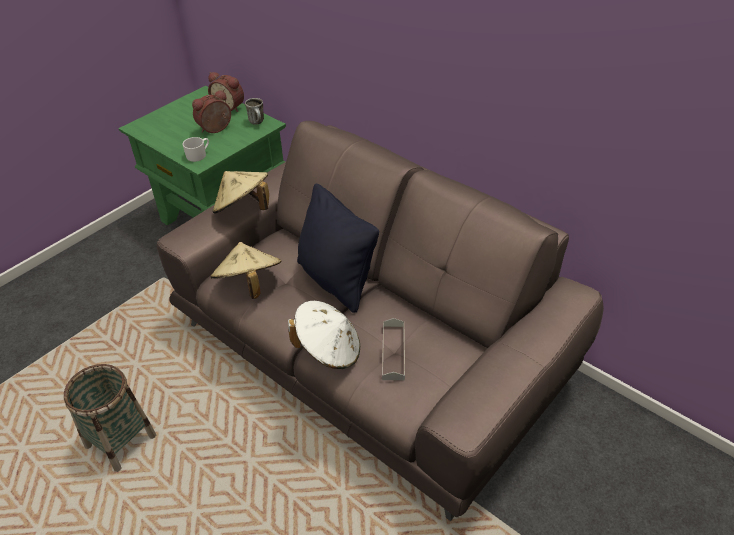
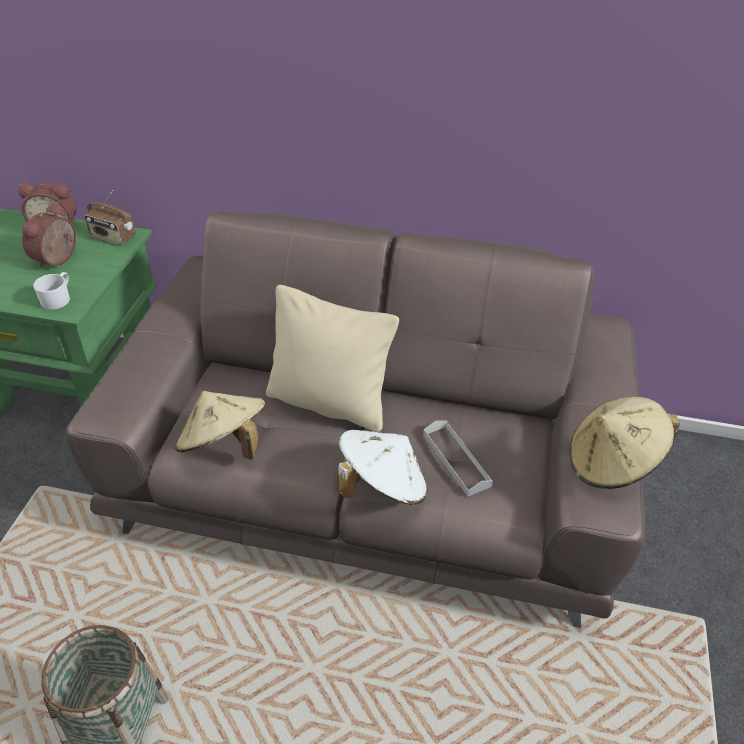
camera: 30 degrees left, 0 degrees up
beige hat [213,171,269,214] -> beige hat moved to [570,397,680,489]
mug [245,98,264,125] -> radio [84,190,136,245]
black pillow [297,183,379,313] -> beige pillow [266,285,399,432]

